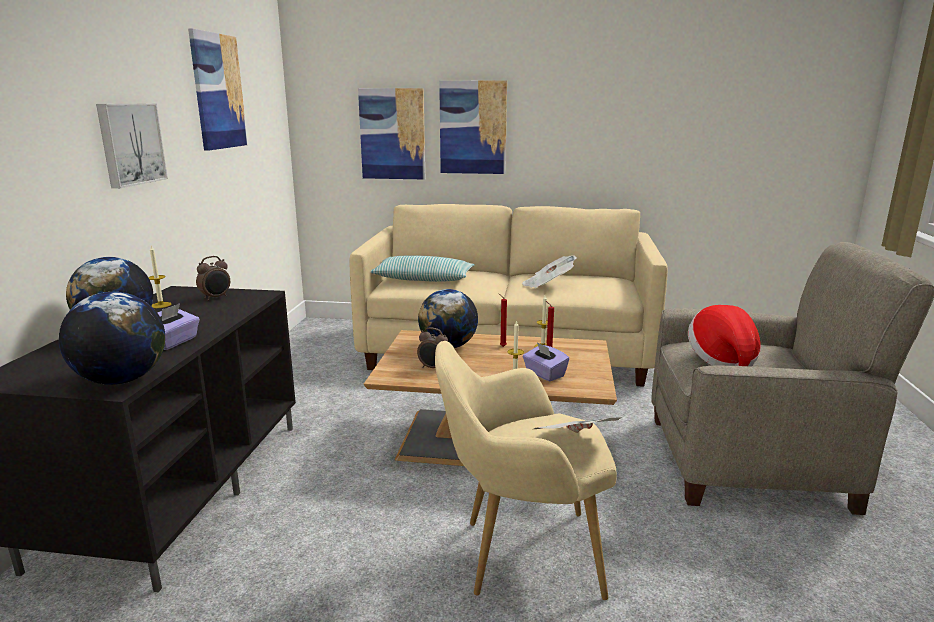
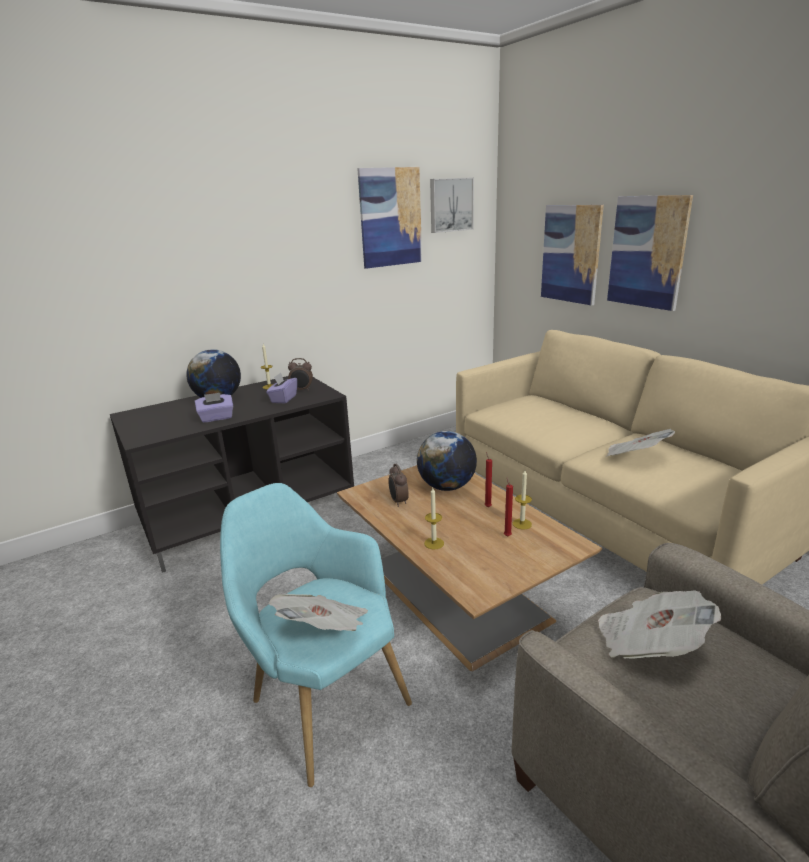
camera: 50 degrees right, 5 degrees up
globe [59,292,165,385] -> none
picture [96,104,168,188] -> picture moved to [430,177,474,233]
pillow [371,256,475,282] -> none
beige armchair [435,341,617,600] -> turquoise armchair [220,483,412,787]
purple tissue box [523,342,569,381] -> purple tissue box moved to [266,373,297,404]
hat [688,305,761,367] -> newspaper [598,590,721,659]

